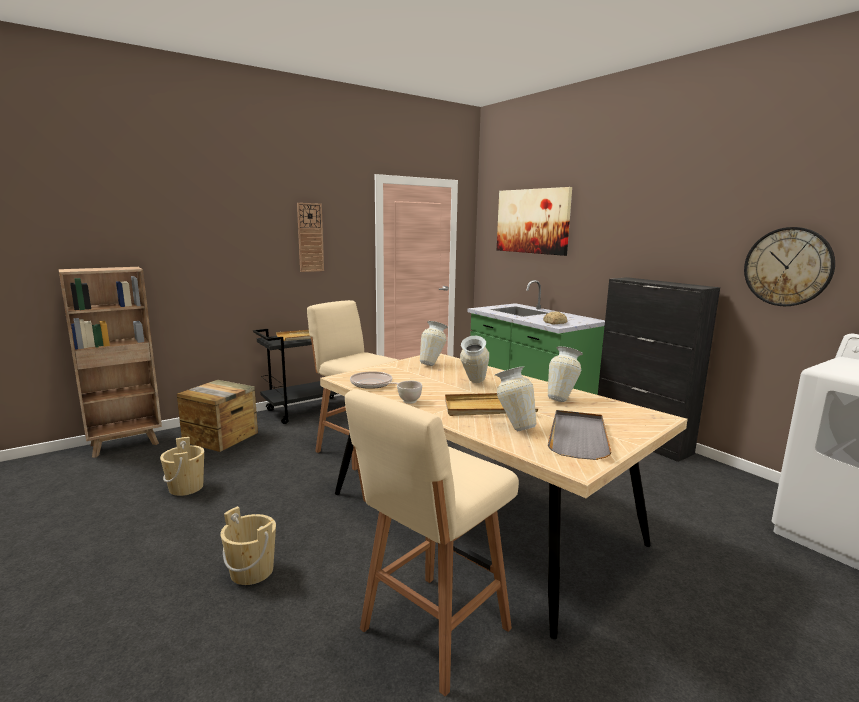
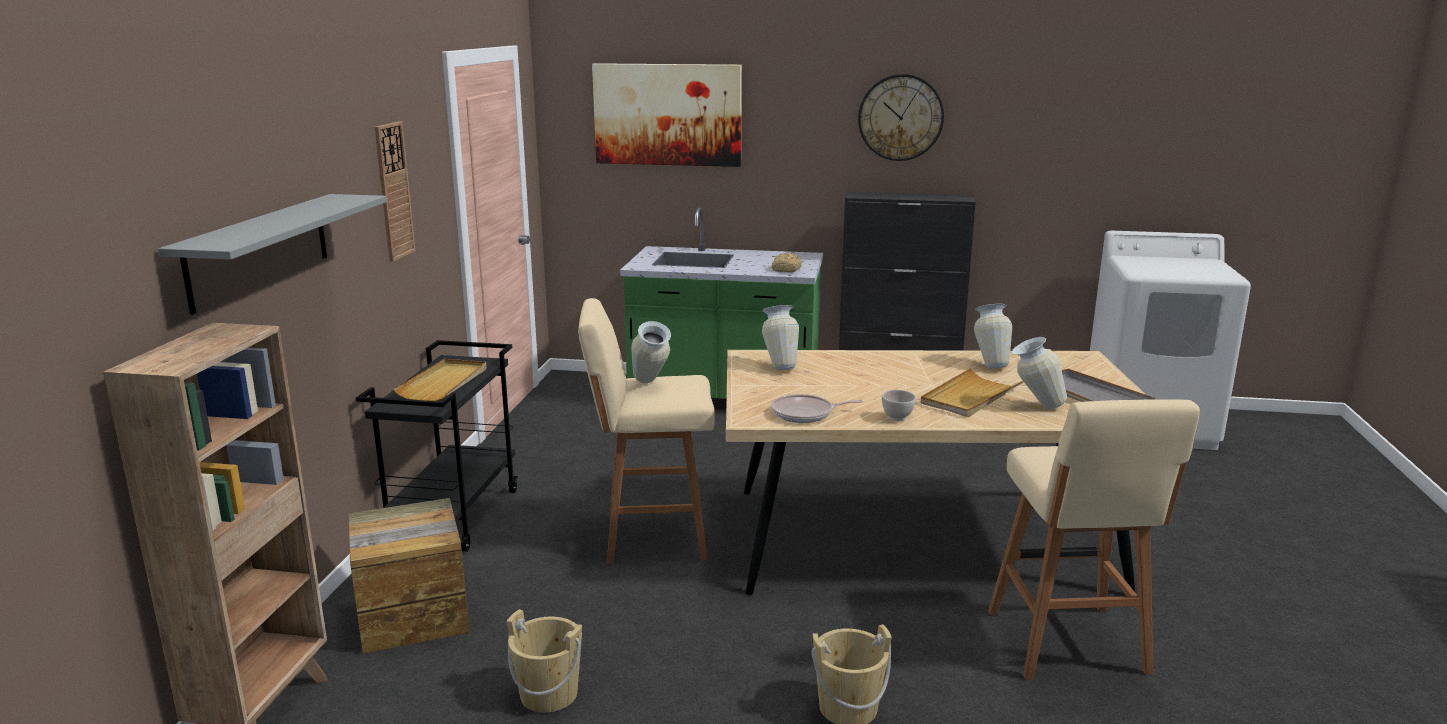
camera: 45 degrees left, 5 degrees up
vase [460,336,489,383] -> vase moved to [631,321,671,383]
wall clock [744,227,835,306] -> wall clock moved to [858,74,944,161]
none -> grey shelf [158,194,387,315]

